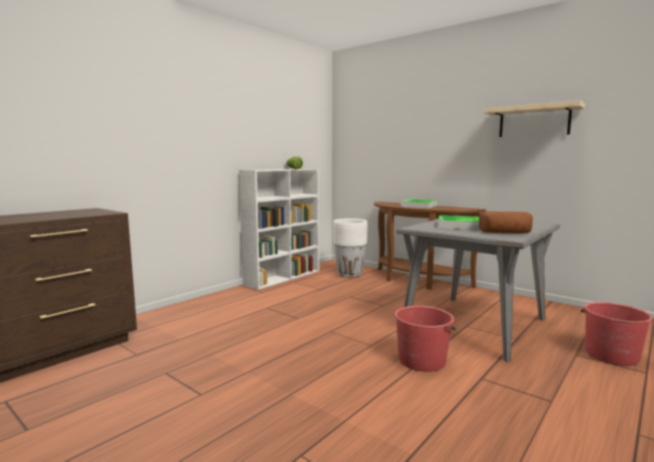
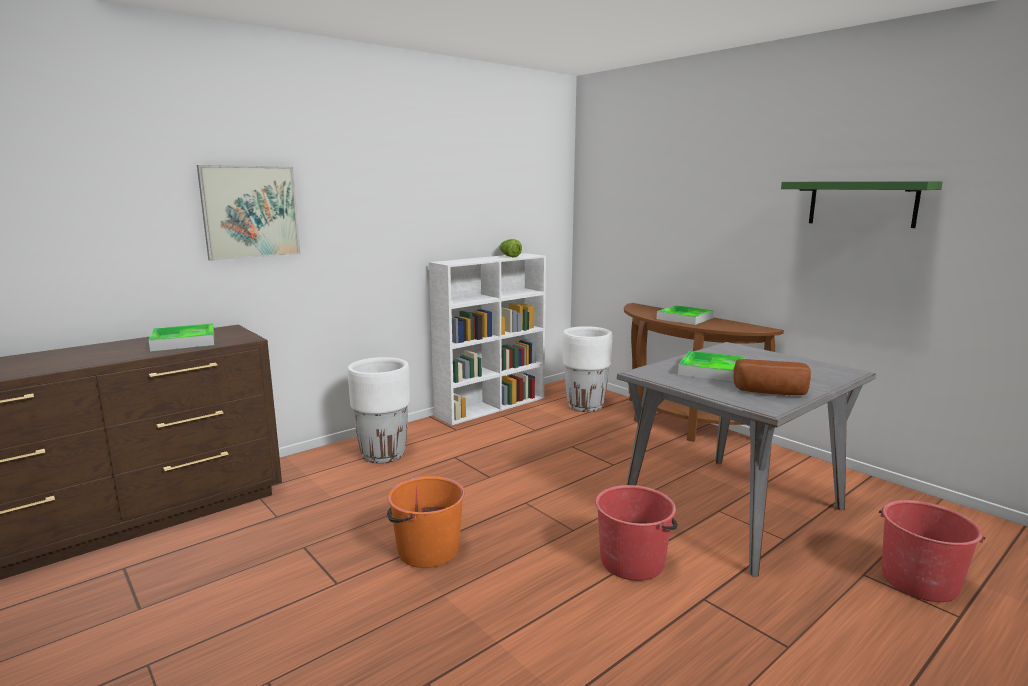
camera: 10 degrees right, 5 degrees up
beige shelf [483,100,585,137] -> green shelf [781,181,943,228]
none -> tray [149,323,214,352]
none -> picture [197,165,301,261]
none -> white planter [347,357,410,463]
none -> orange bucket [387,476,465,568]

